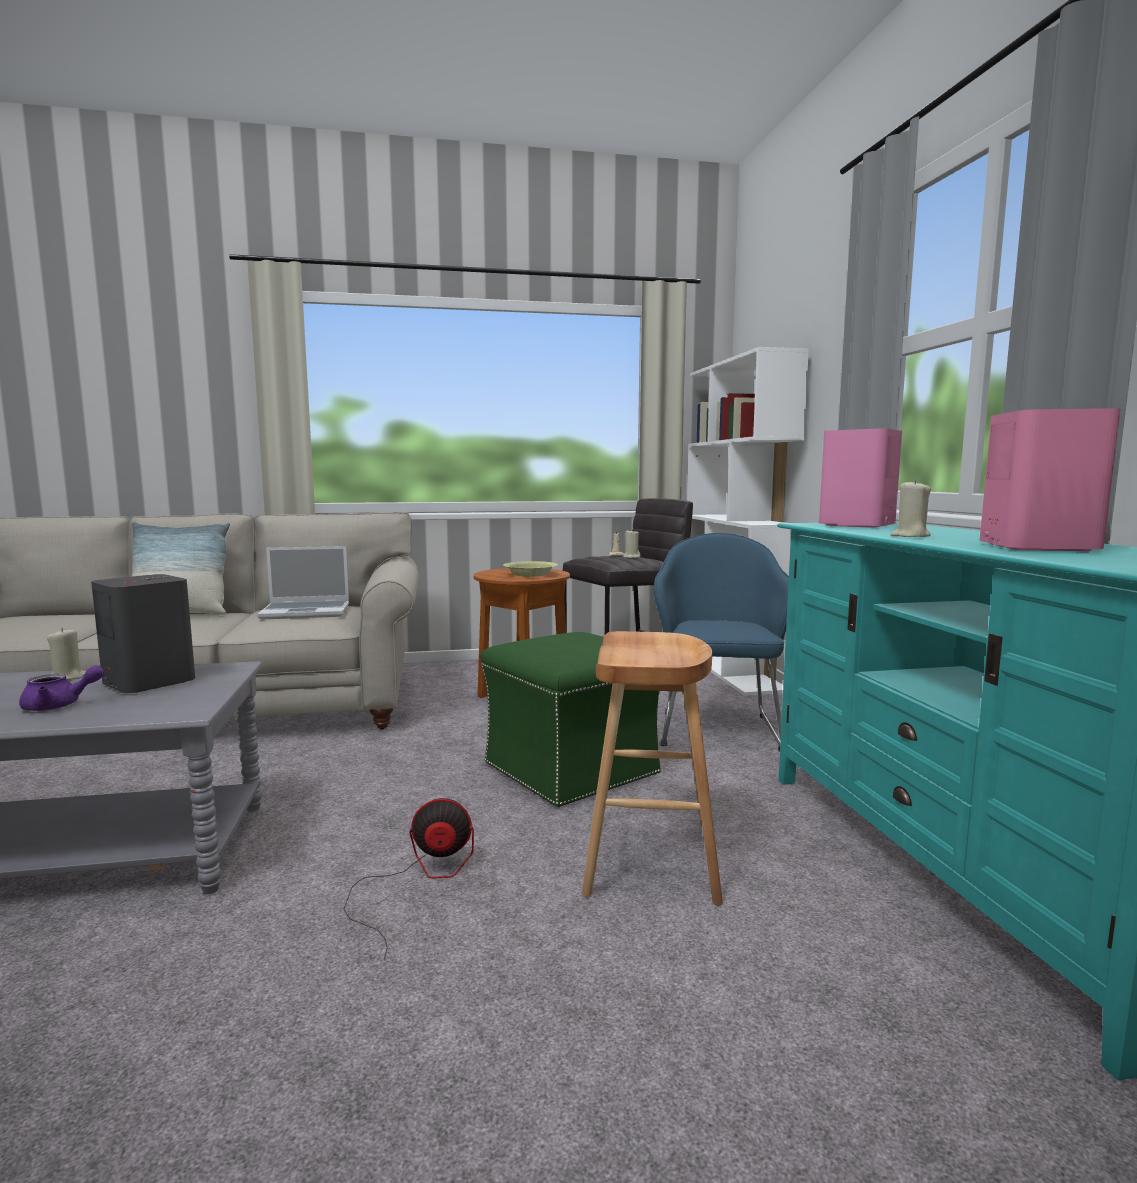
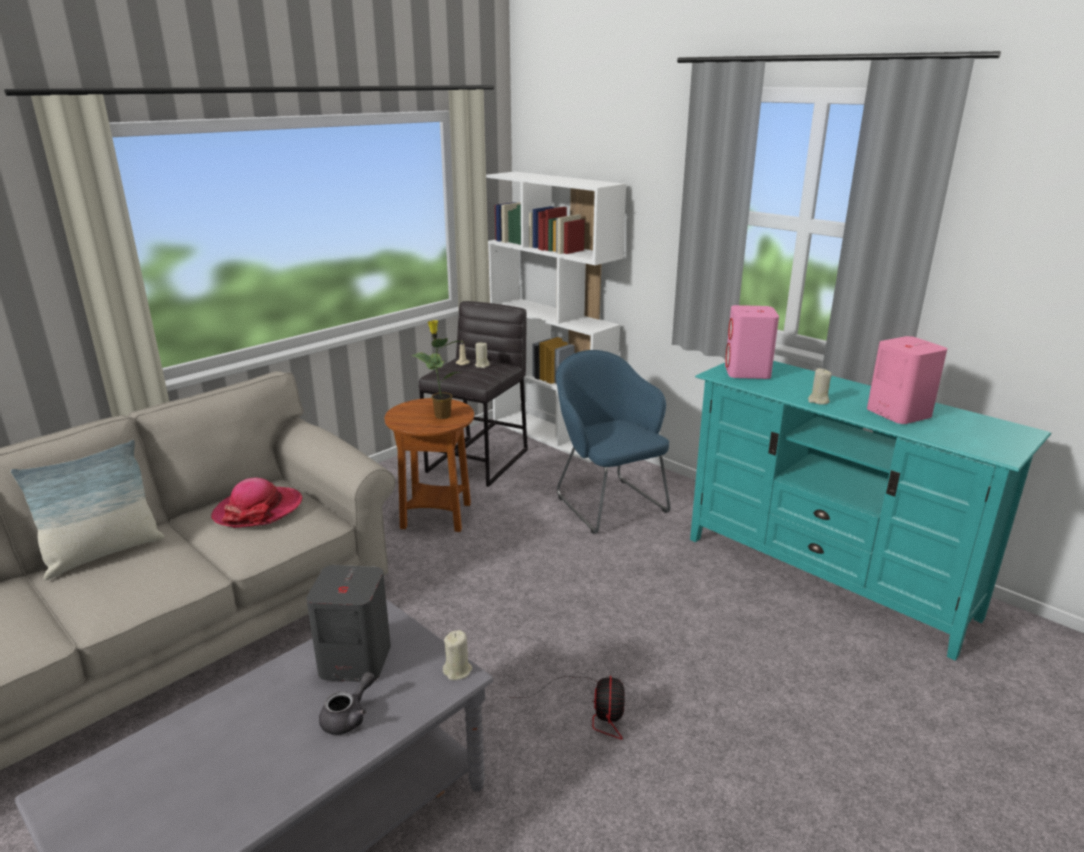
camera: 35 degrees left, 15 degrees up
purple teapot [19,665,104,711] -> grey teapot [319,672,375,735]
beige candle [47,628,86,680] -> beige candle moved to [443,630,472,680]
laptop [257,546,349,620] -> hat [211,478,302,528]
fan [343,798,474,960] -> fan turned 135 degrees clockwise [510,676,625,740]
green ottoman [481,632,661,808] -> none
yellow bowl [503,561,558,577] -> potted plant [412,320,465,419]
brown stool [582,631,723,906] -> none

